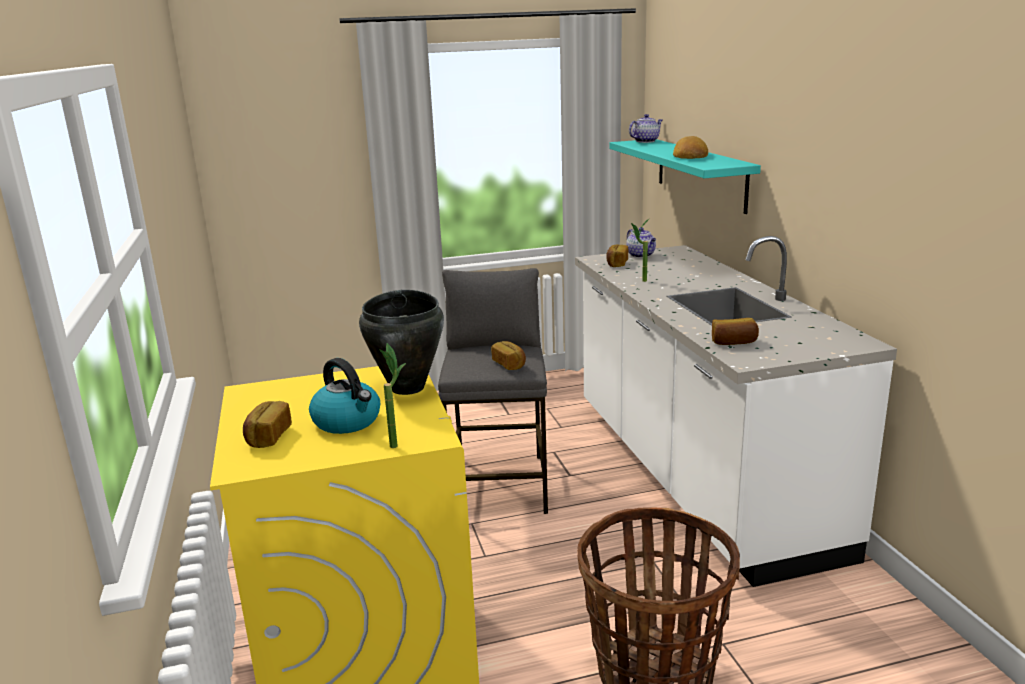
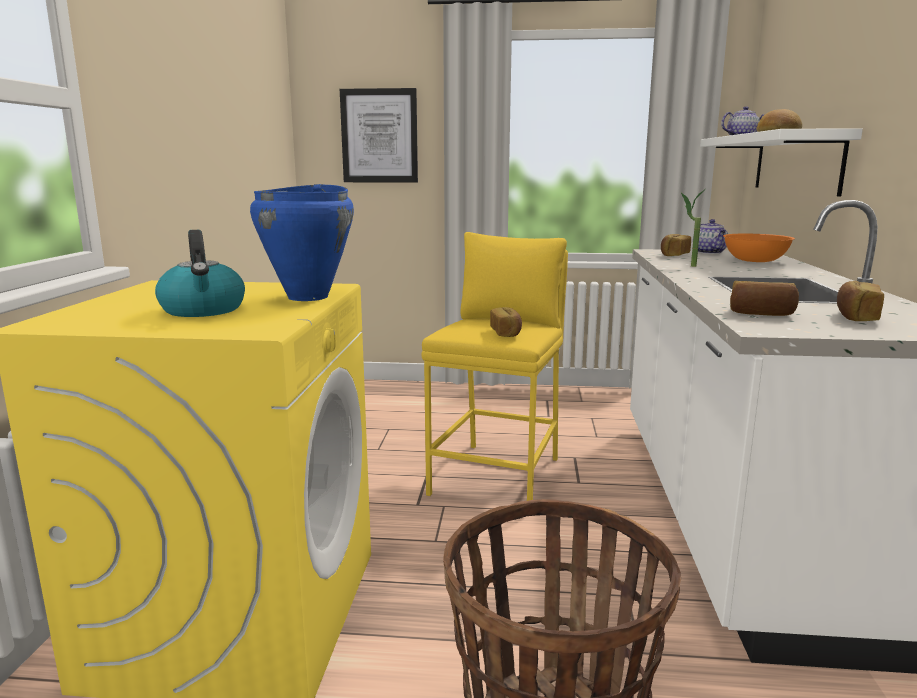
camera: 20 degrees right, 5 degrees down
bread [243,401,292,448] -> bread moved to [837,281,884,321]
black cooking pot [359,290,444,395] -> blue cooking pot [250,184,354,301]
potted plant [379,343,406,448] -> none
grey stool [438,268,548,514] -> yellow stool [421,232,568,501]
turquoise shelf [609,139,761,214] -> white shelf [700,128,863,197]
none -> picture [340,88,418,183]
none -> orange bowl [723,234,795,262]

